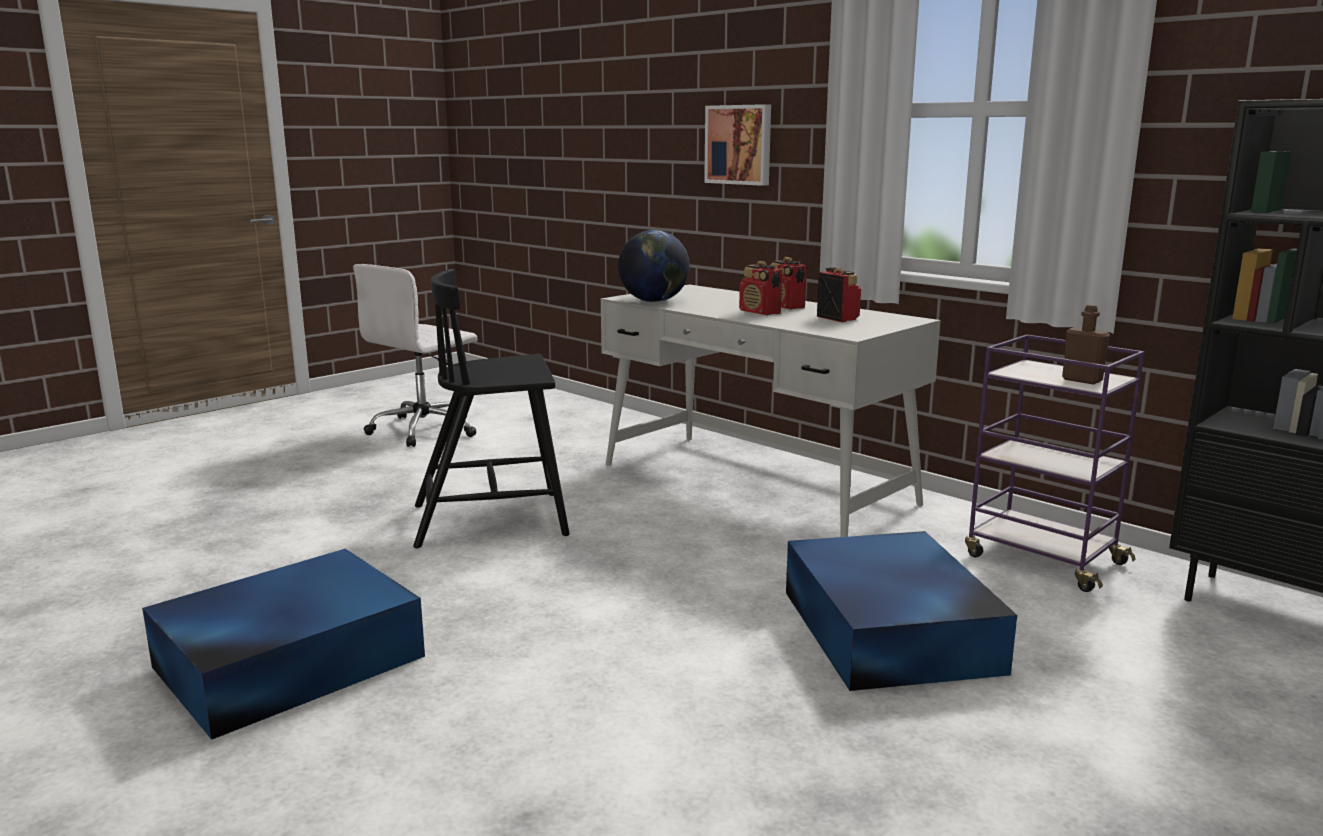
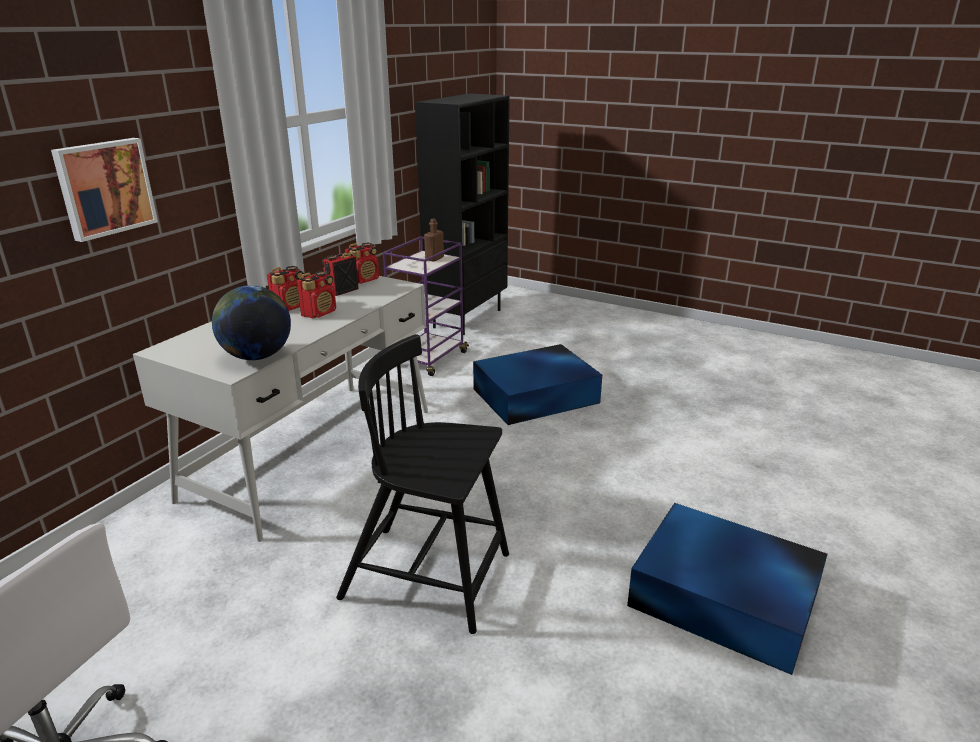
camera: 105 degrees left, 10 degrees up
black chair [413,269,570,548] -> black chair turned 135 degrees clockwise [336,334,509,634]
none -> radio [345,243,379,284]

